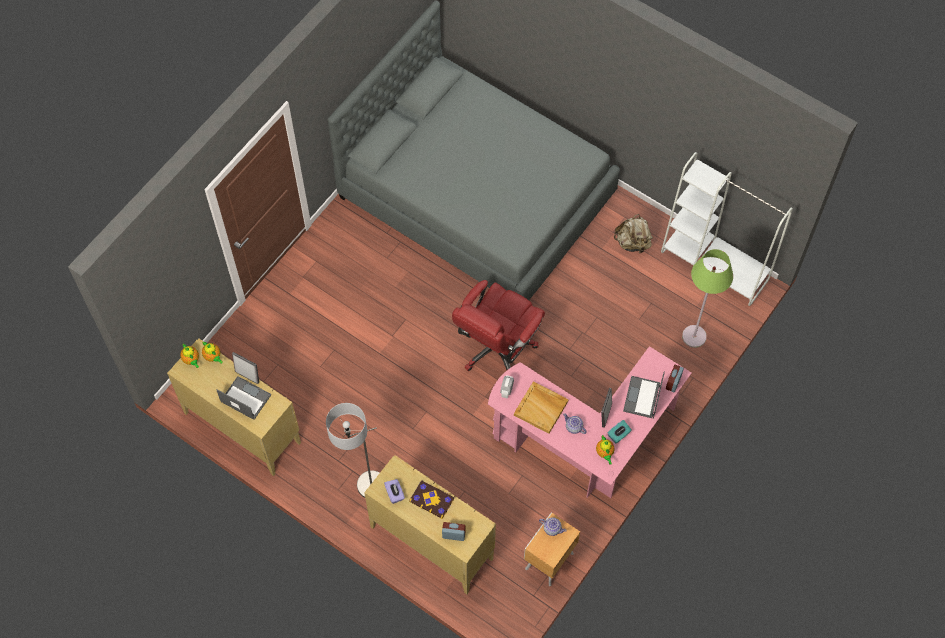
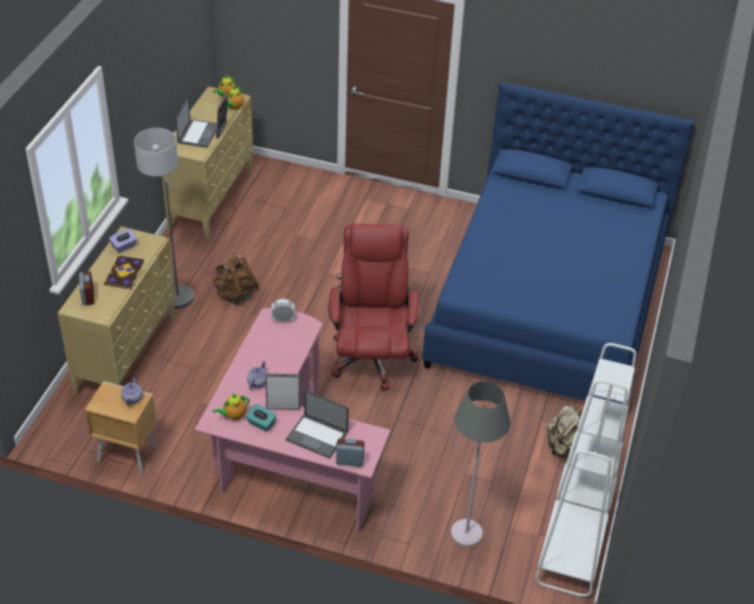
camera: 70 degrees right, 20 degrees down
grey bed [328,1,620,300] -> blue bed [423,82,694,404]
red office chair [452,280,545,371] -> red office chair turned 75 degrees clockwise [328,224,420,391]
beige tray [514,381,569,434] -> none
laptop [623,371,665,419] -> laptop turned 150 degrees counterclockwise [286,390,349,459]
green floor lamp [682,249,733,348] -> grey floor lamp [451,381,510,547]
none -> brown backpack [212,255,259,306]

